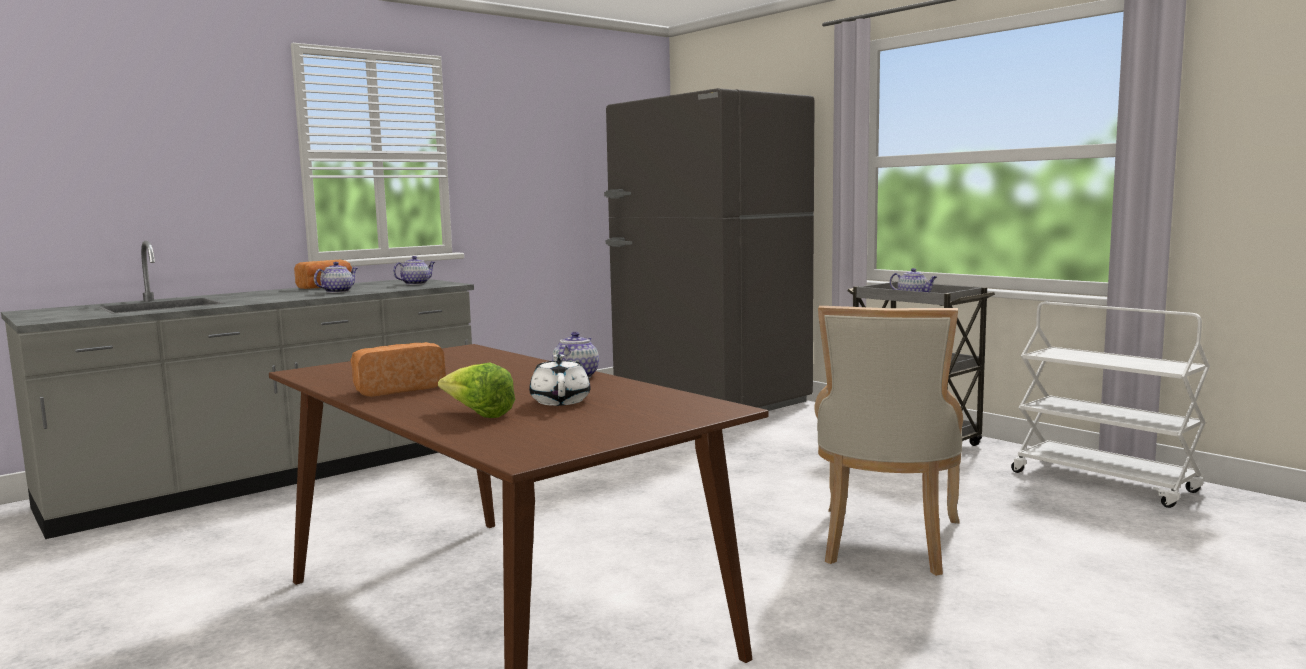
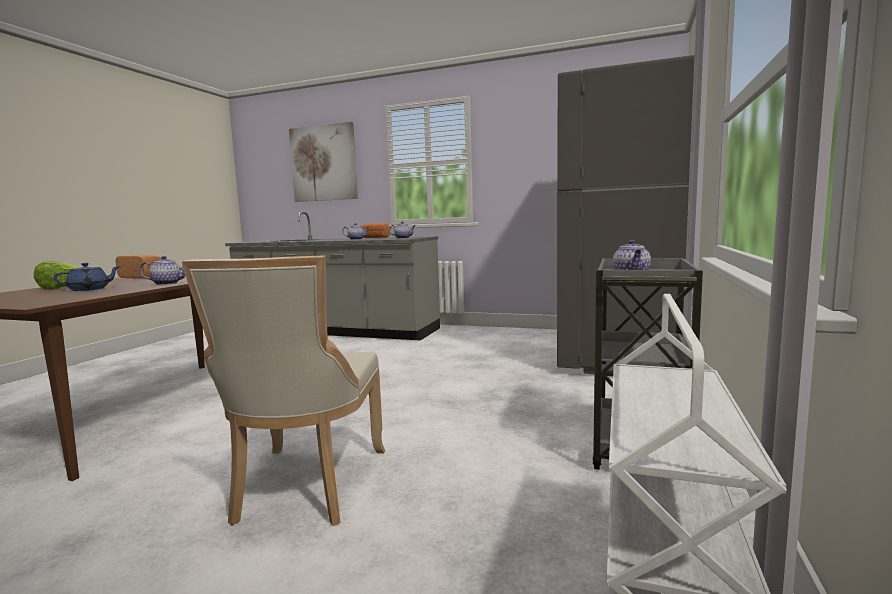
camera: 60 degrees right, 0 degrees up
white teapot [529,354,591,406] -> blue teapot [53,263,121,291]
beige chair [814,306,963,576] -> beige chair turned 75 degrees counterclockwise [182,256,385,526]
none -> picture [289,122,358,202]

